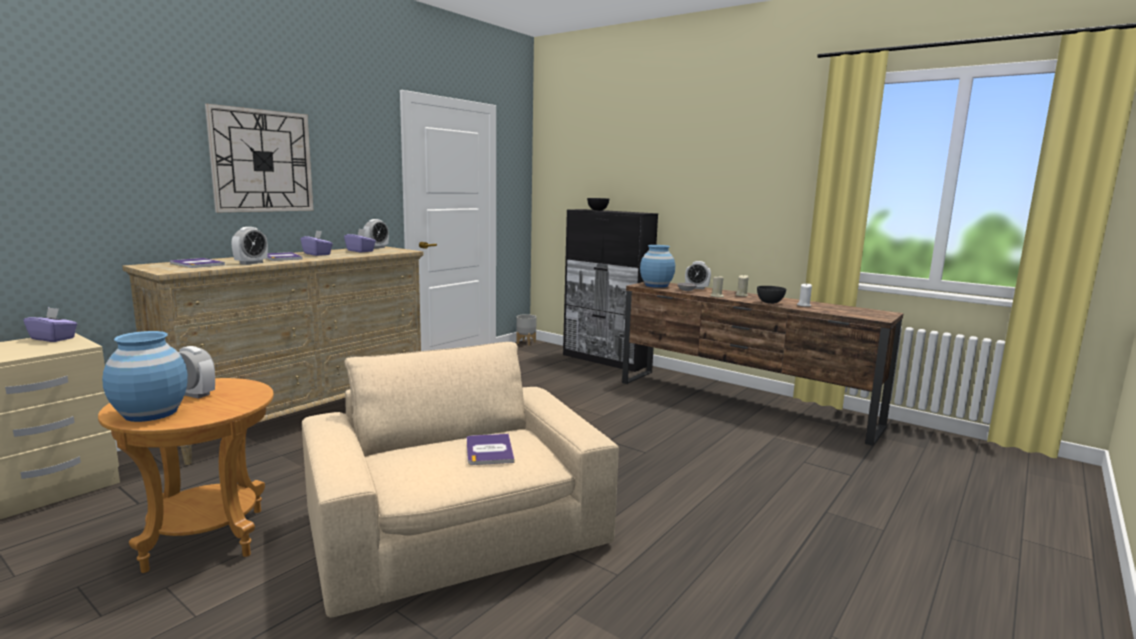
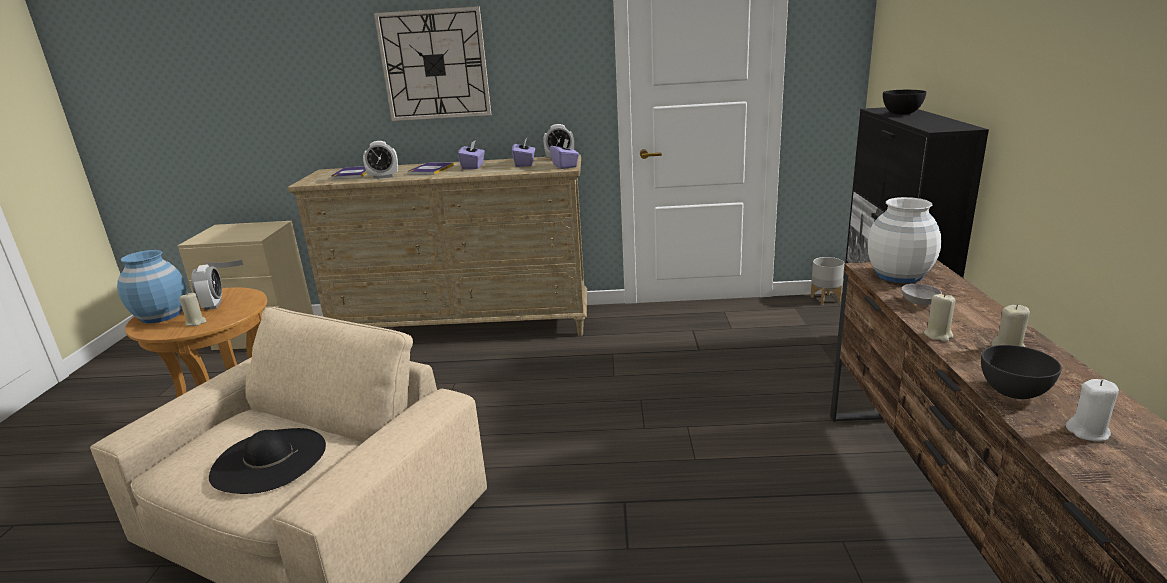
camera: 55 degrees right, 10 degrees up
purple tissue box [23,307,77,342] -> purple tissue box moved to [549,139,579,169]
book [467,434,515,465] -> black hat [209,428,326,494]
blue vase [640,245,675,288] -> white vase [868,197,942,283]
alarm clock [685,261,711,290] -> none
none -> beige candle [179,292,207,326]

